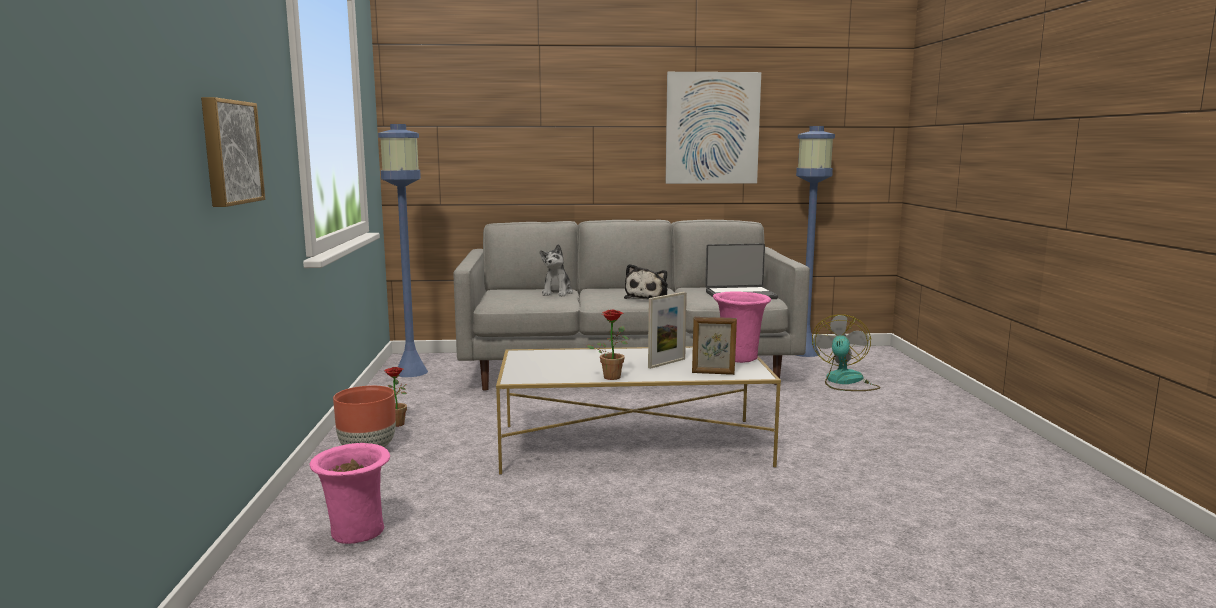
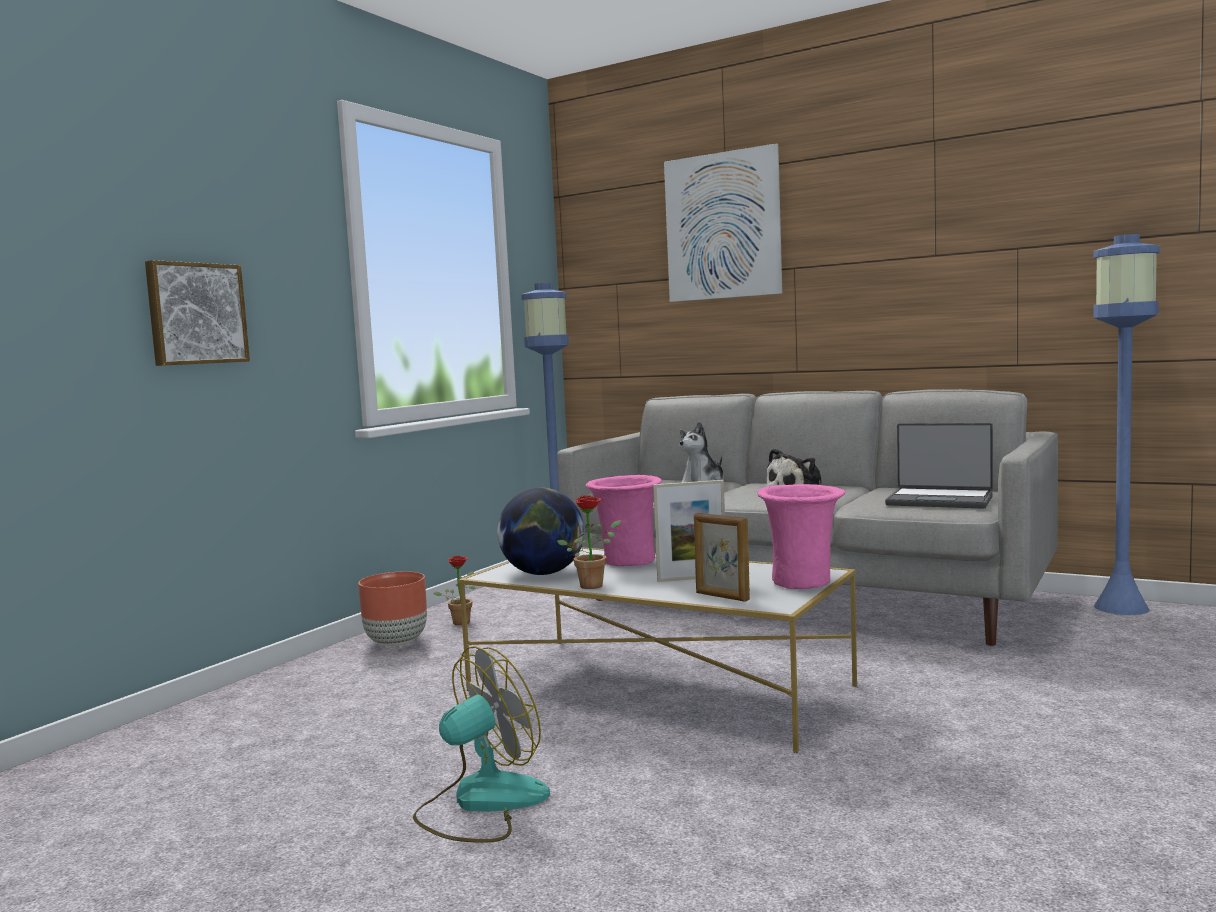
camera: 35 degrees right, 5 degrees down
pink vase [309,443,390,544] -> pink vase moved to [586,475,662,566]
picture [666,72,761,184] -> picture moved to [664,143,782,302]
fan [812,314,880,391] -> fan moved to [413,646,550,843]
none -> globe [497,488,585,575]

